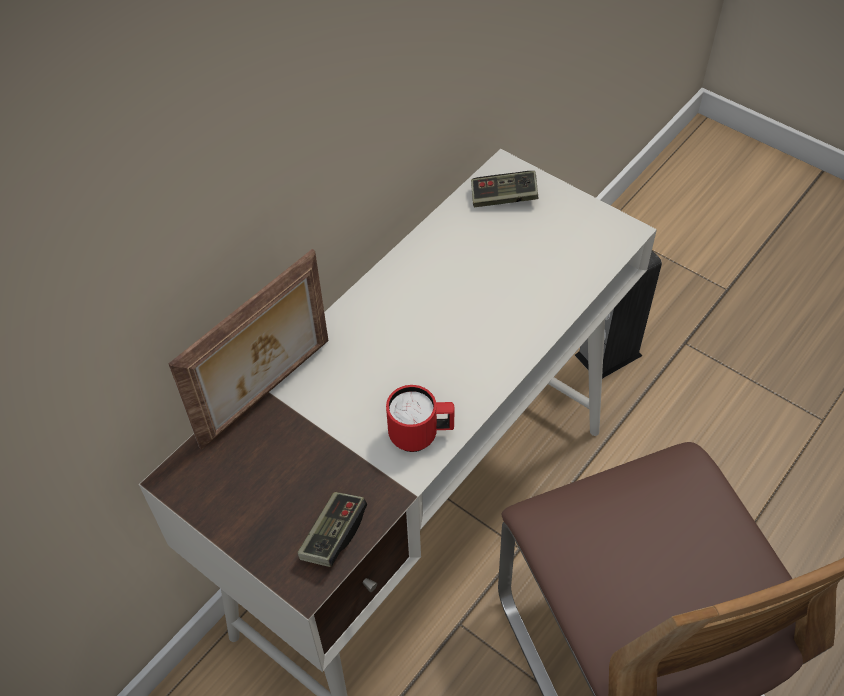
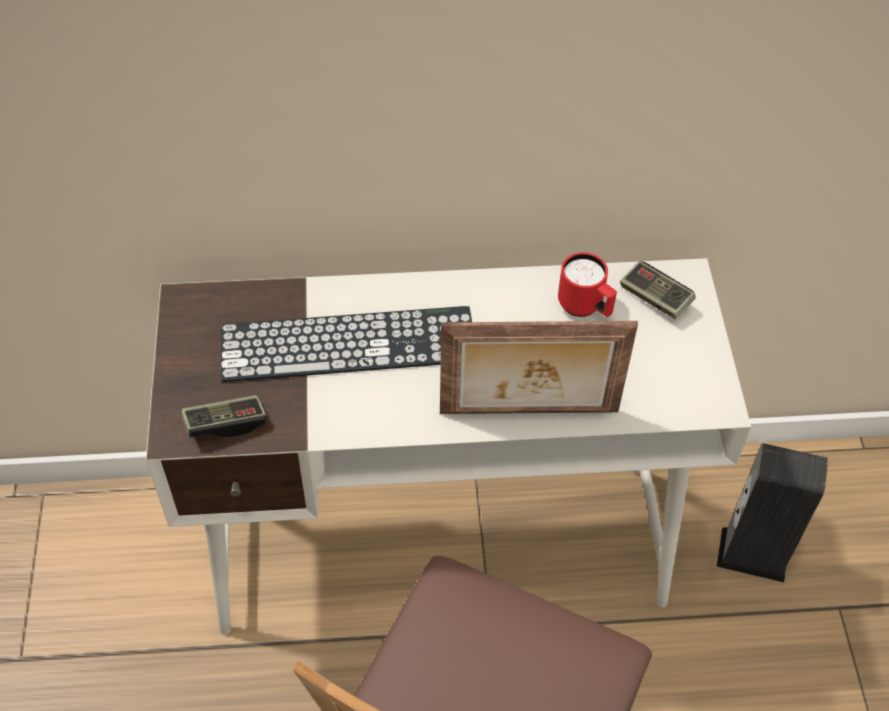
camera: 45 degrees right, 0 degrees up
picture frame [168,249,328,450] -> picture frame moved to [440,321,638,414]
red mug [386,385,455,452] -> red mug moved to [558,252,617,317]
none -> keyboard [221,306,472,382]

